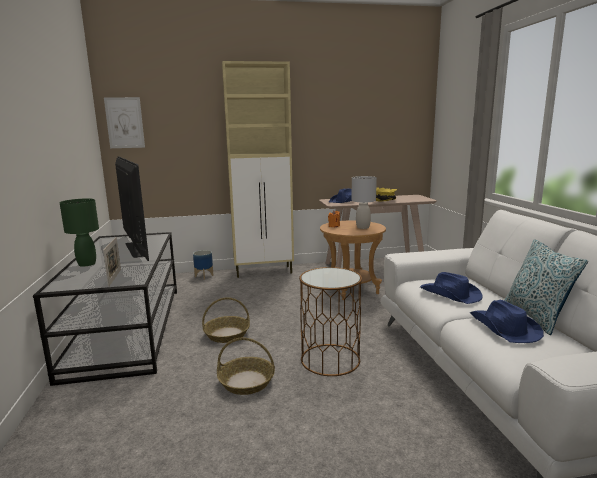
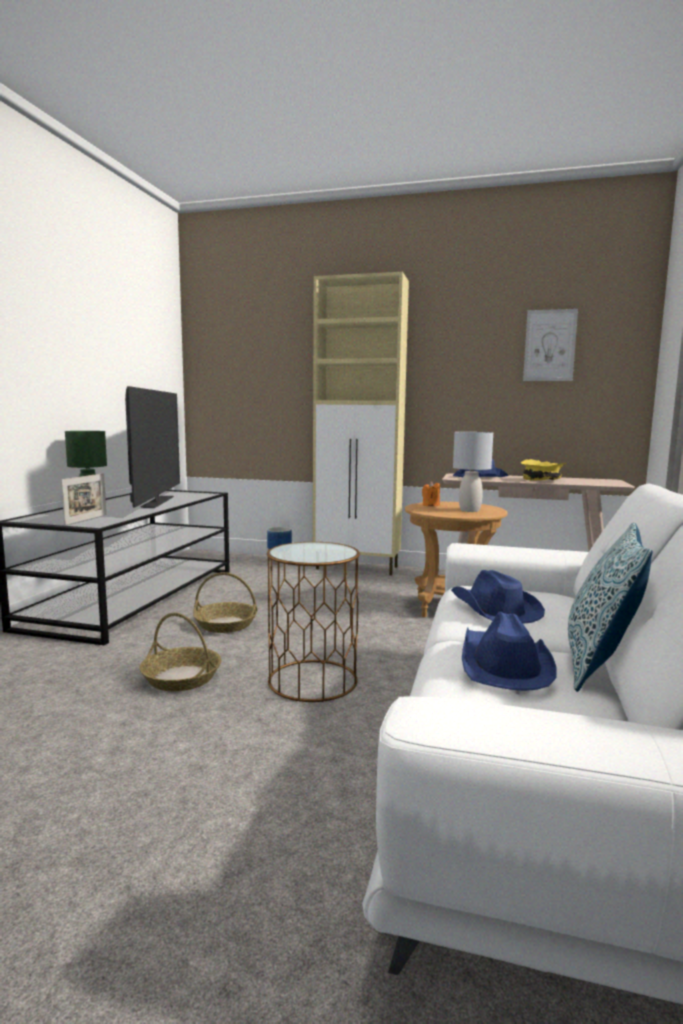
camera: 25 degrees right, 5 degrees down
picture [104,97,145,148] -> picture moved to [523,309,578,381]

